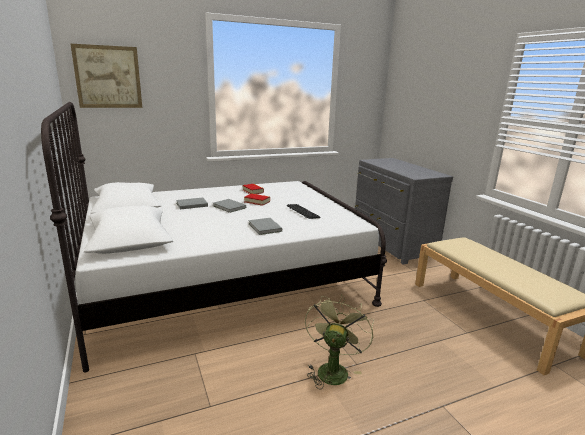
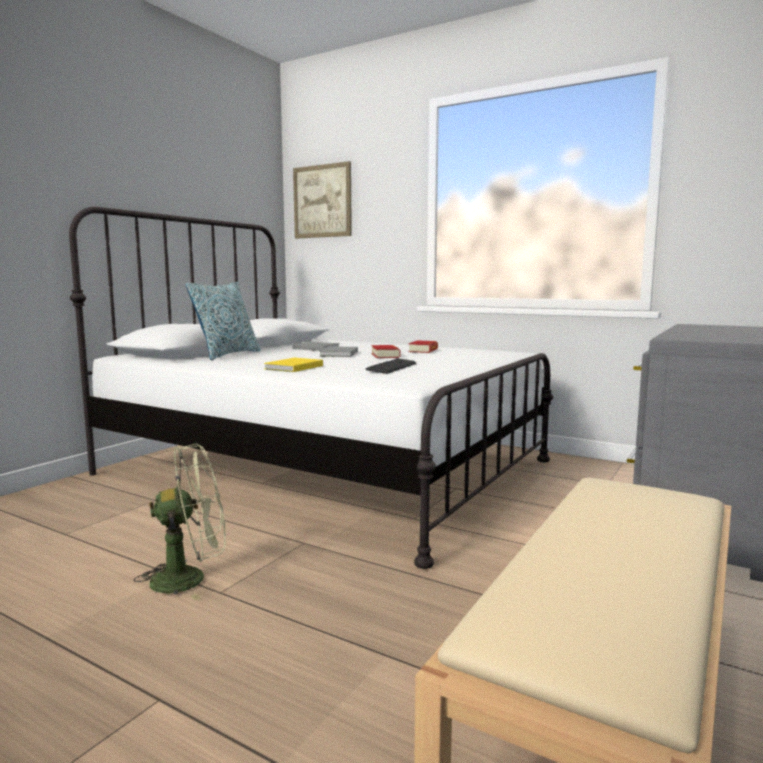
camera: 55 degrees right, 10 degrees down
grey book [248,218,282,235] -> yellow book [264,358,323,372]
none -> pillow [186,282,261,360]

